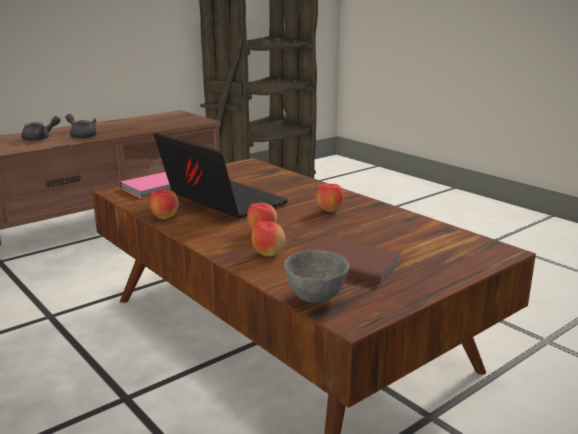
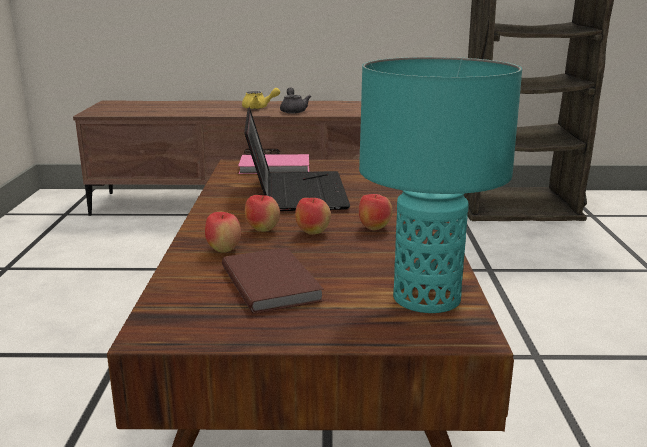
camera: 40 degrees right, 0 degrees up
grey teapot [21,116,61,141] -> yellow teapot [242,88,280,109]
apple [150,189,179,219] -> apple moved to [295,198,331,235]
grey bowl [284,250,349,303] -> none
none -> turquoise table lamp [359,57,522,313]

